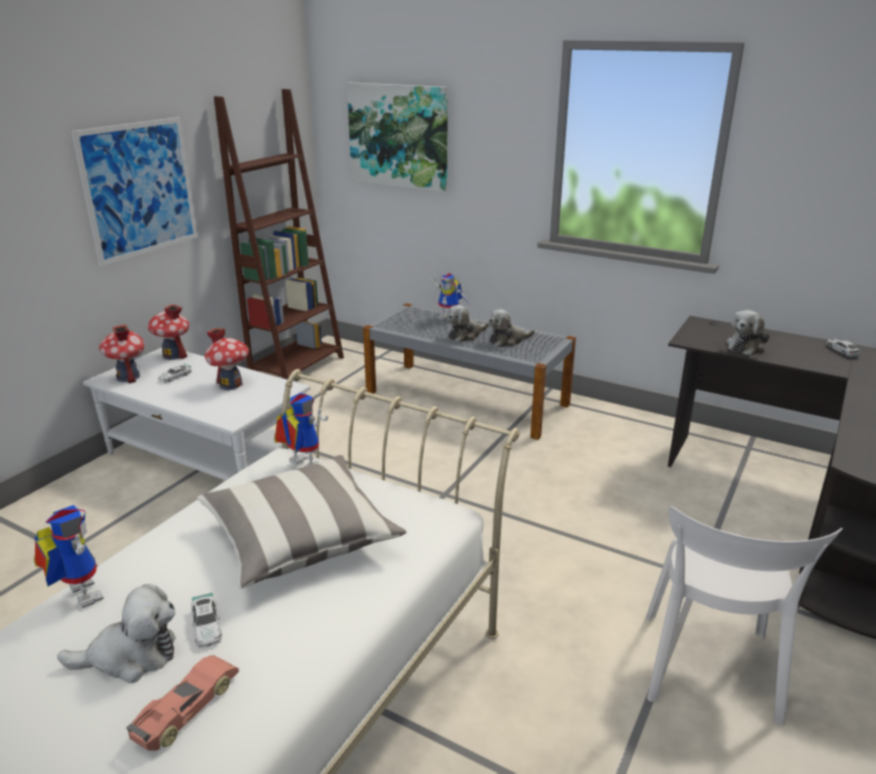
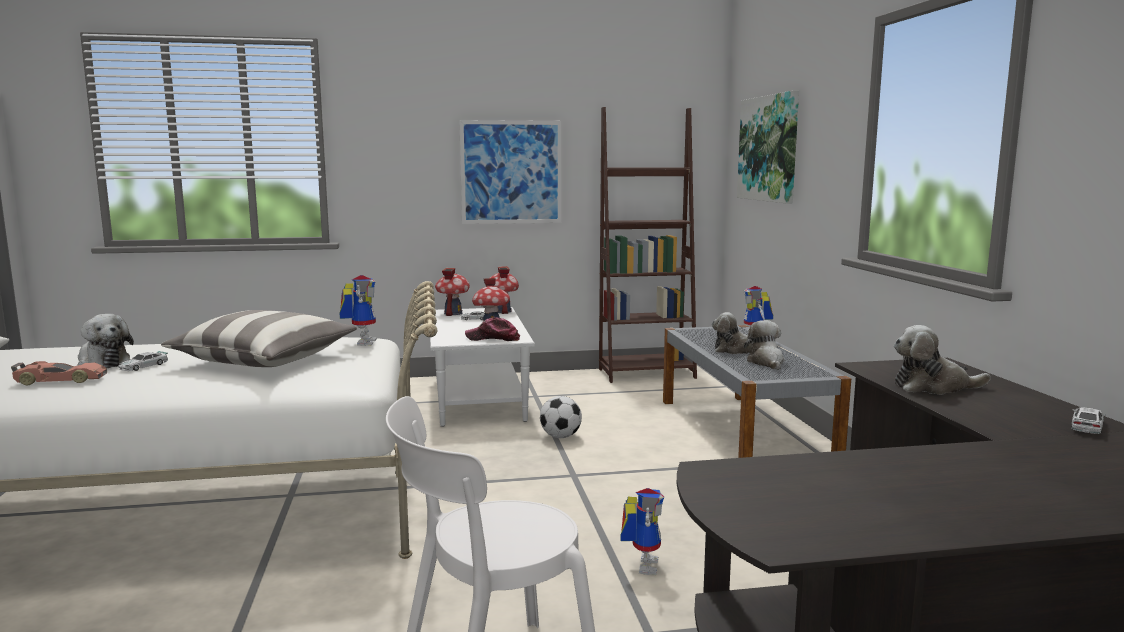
camera: 50 degrees right, 15 degrees down
toy robot [34,505,104,608] -> toy robot moved to [620,488,664,575]
plush toy [488,309,535,347] -> plush toy turned 60 degrees clockwise [744,320,785,370]
none -> cap [465,318,520,341]
none -> football [540,396,582,438]

